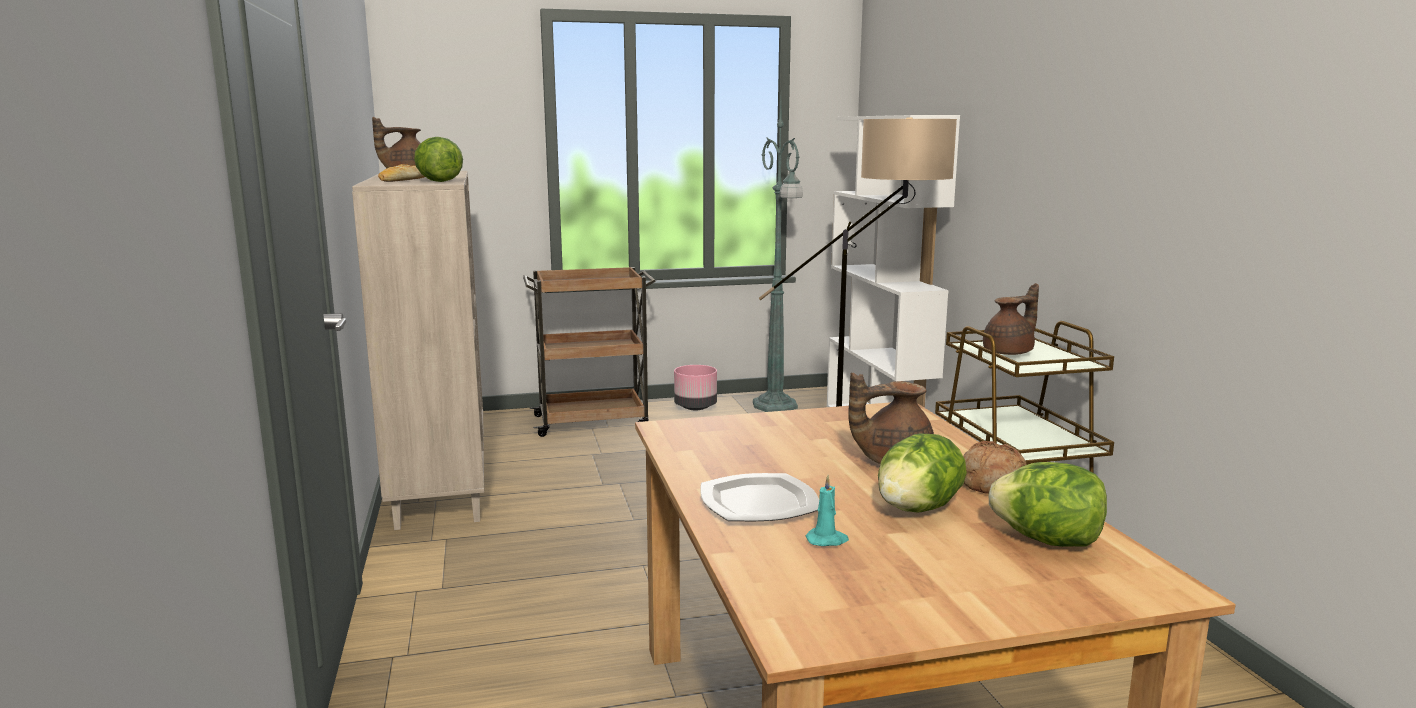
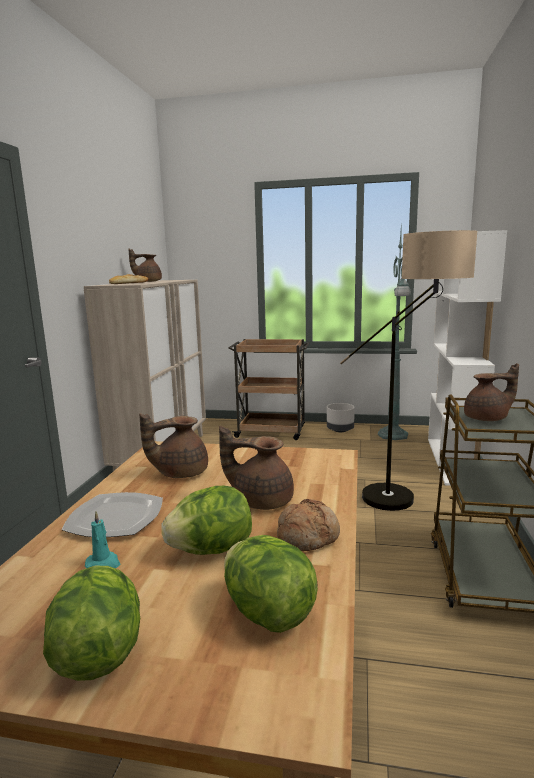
camera: 25 degrees right, 0 degrees up
lettuce [414,137,463,182] -> lettuce moved to [43,566,140,681]
pink planter [674,365,717,410] -> grey planter [327,403,355,432]
none -> brown teapot [139,413,208,478]

